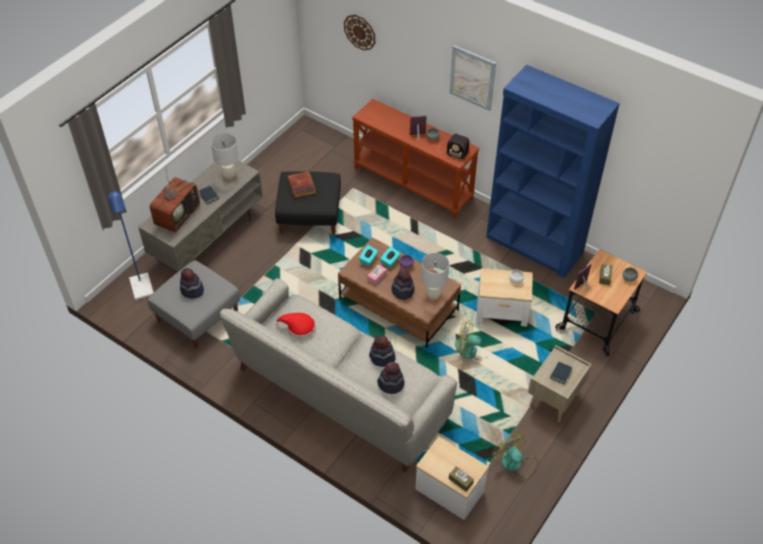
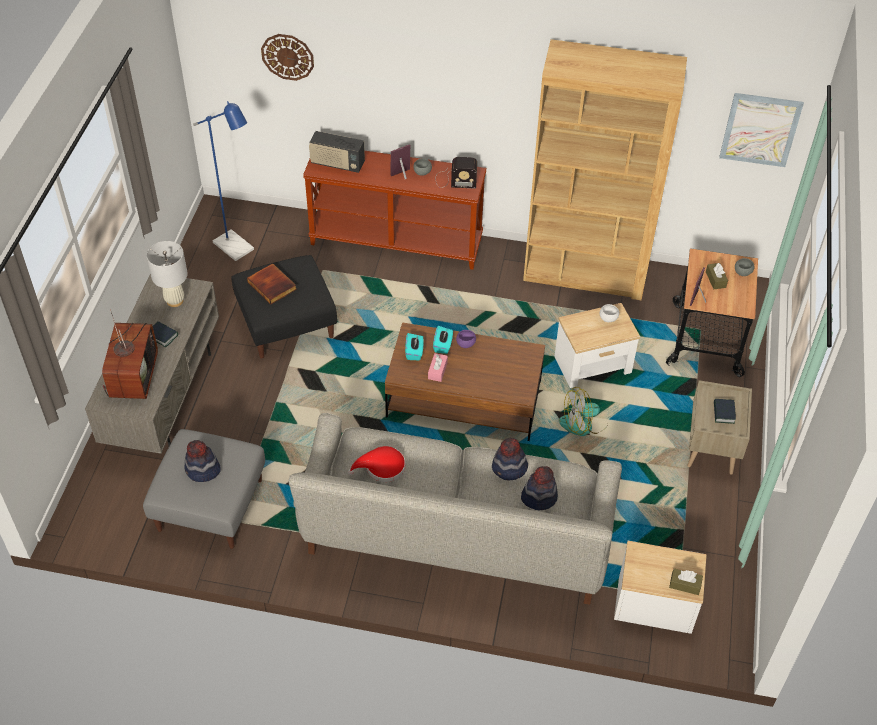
camera: 25 degrees left, 0 degrees up
blue floor lamp [108,189,154,300] -> blue floor lamp moved to [193,101,254,261]
hat [391,269,415,300] -> none
white table lamp [421,253,449,301] -> none
picture [449,45,496,111] -> picture moved to [719,93,804,167]
blue bookcase [486,65,620,278] -> brown bookcase [523,39,687,300]
fan [492,433,538,482] -> none
none -> radio [309,131,365,173]

